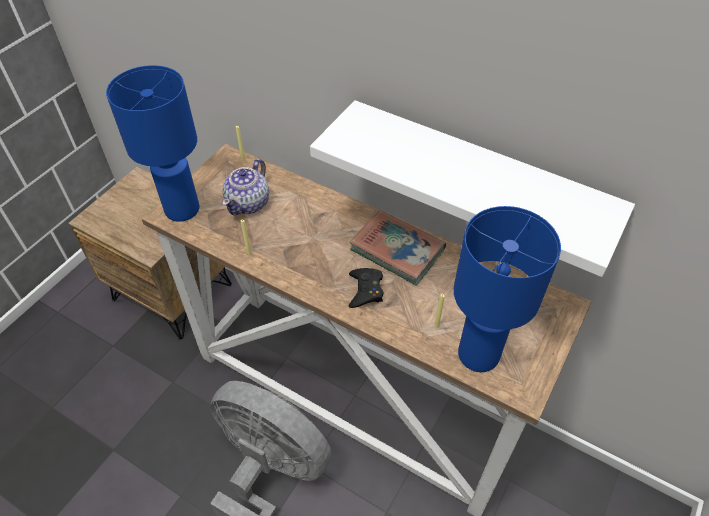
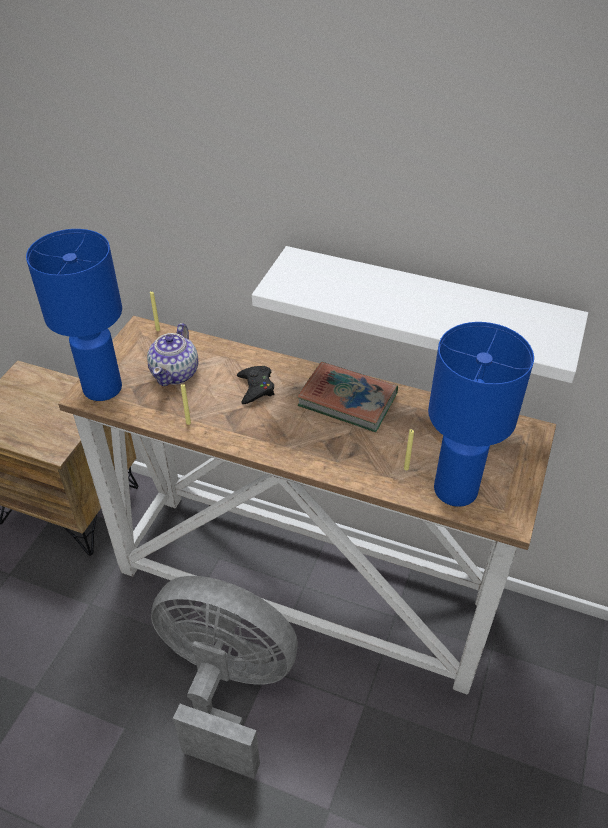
camera: 10 degrees left, 5 degrees down
black game controller [349,268,384,308] -> black game controller moved to [237,366,275,404]

